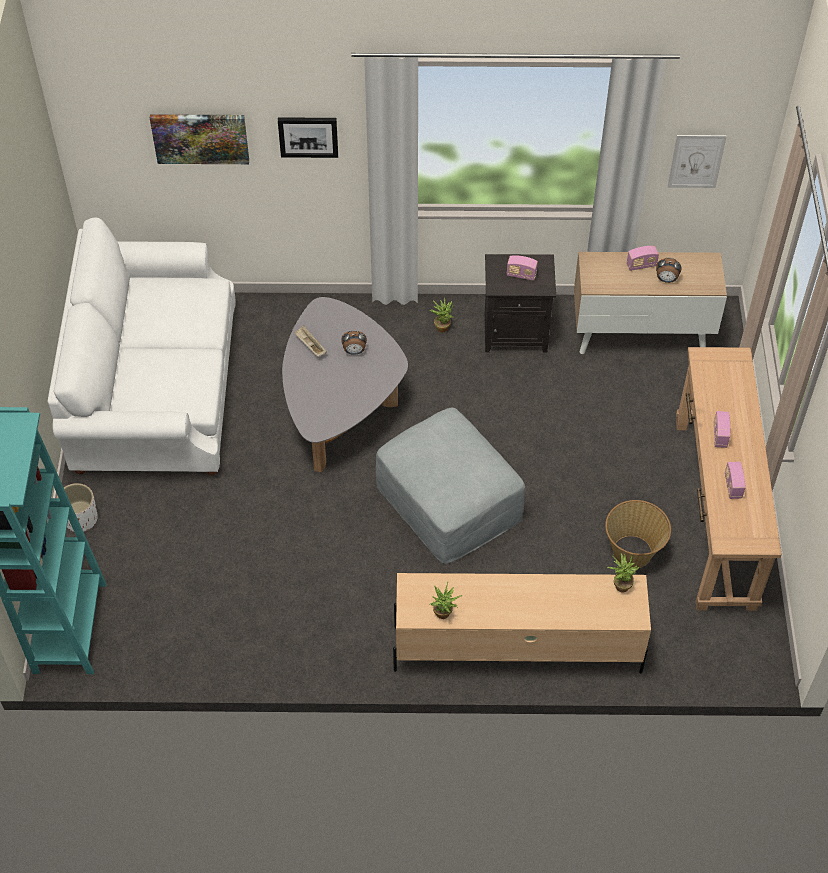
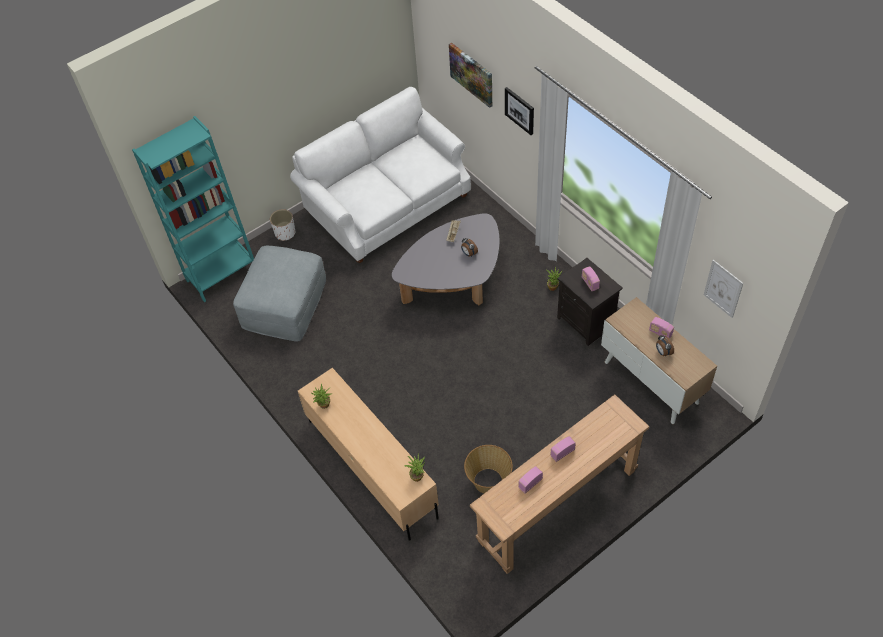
camera: 55 degrees right, 0 degrees up
grey ottoman [376,408,525,564] -> grey ottoman moved to [233,245,326,342]

